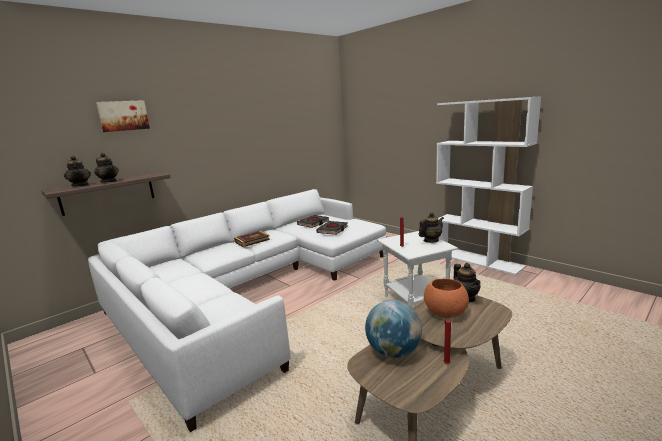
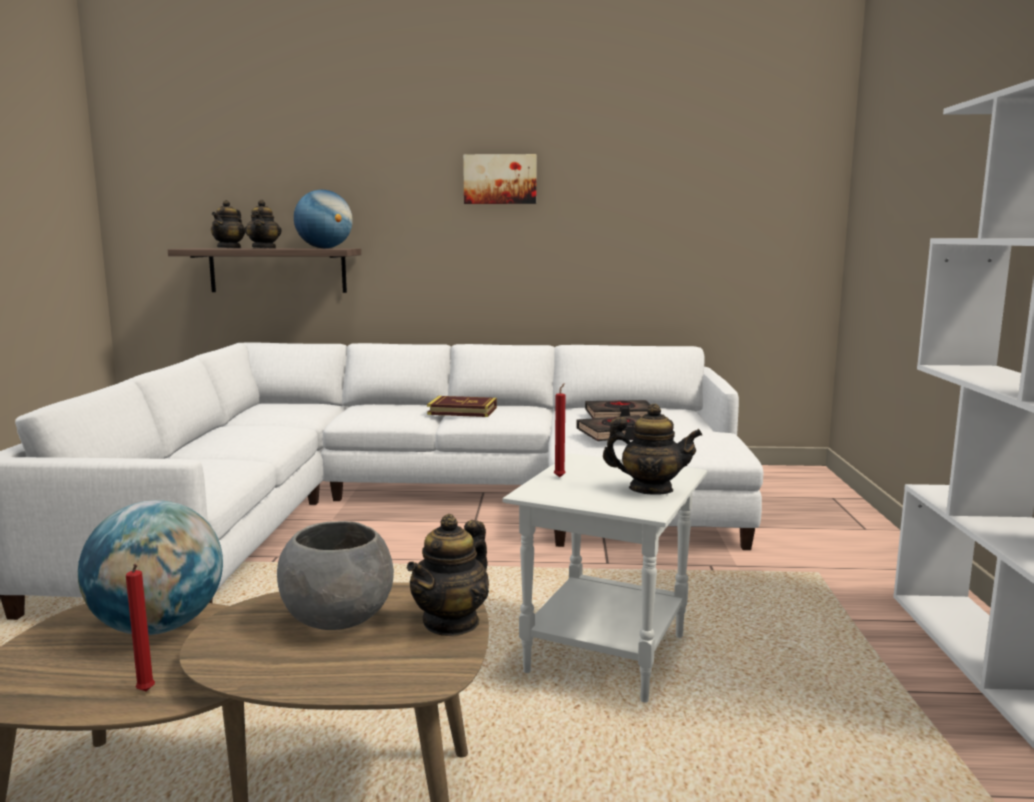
camera: 45 degrees right, 5 degrees down
picture [96,100,150,132] -> picture moved to [463,154,536,204]
orange bowl [424,278,469,318] -> grey bowl [277,521,394,630]
none -> globe [294,190,353,248]

